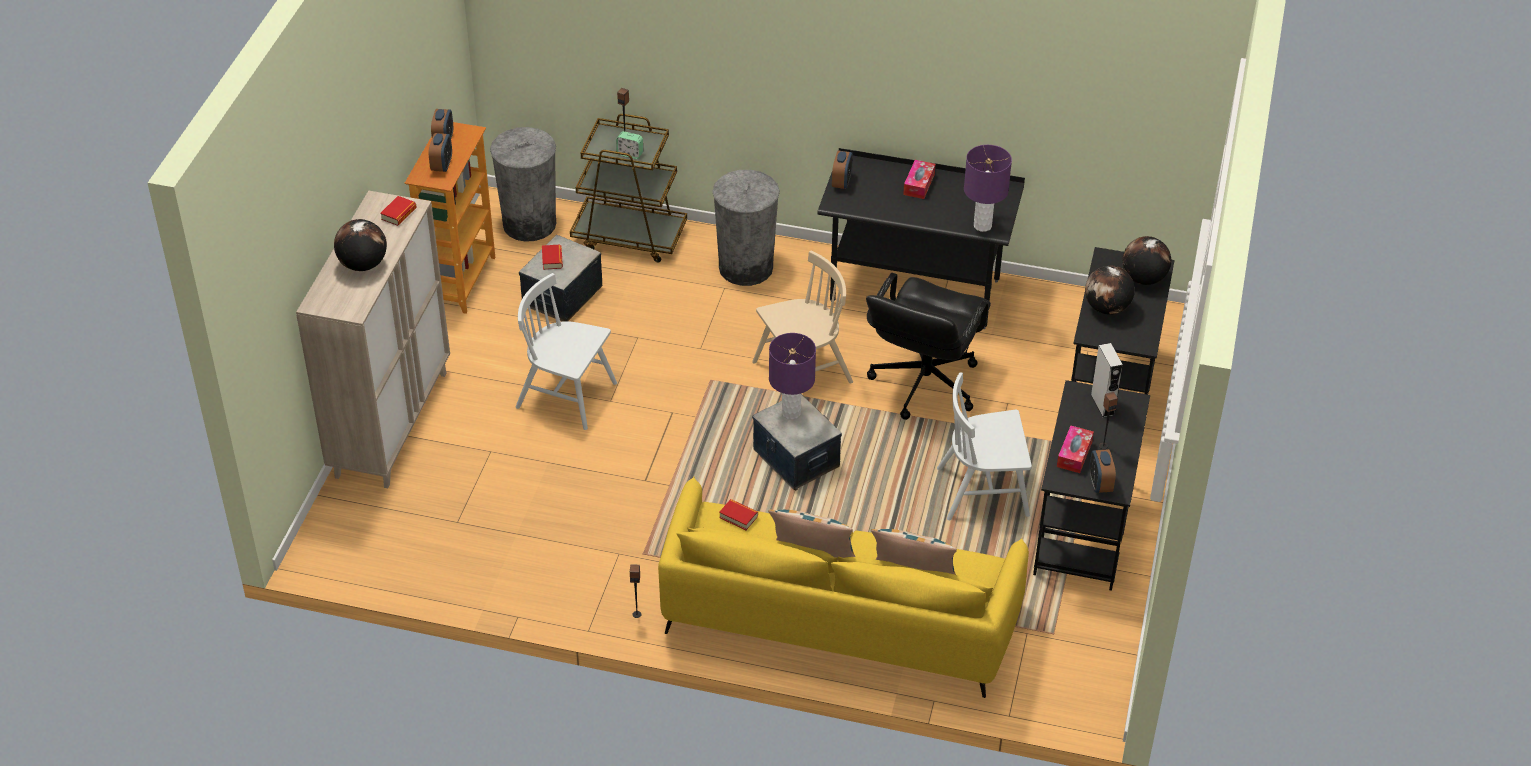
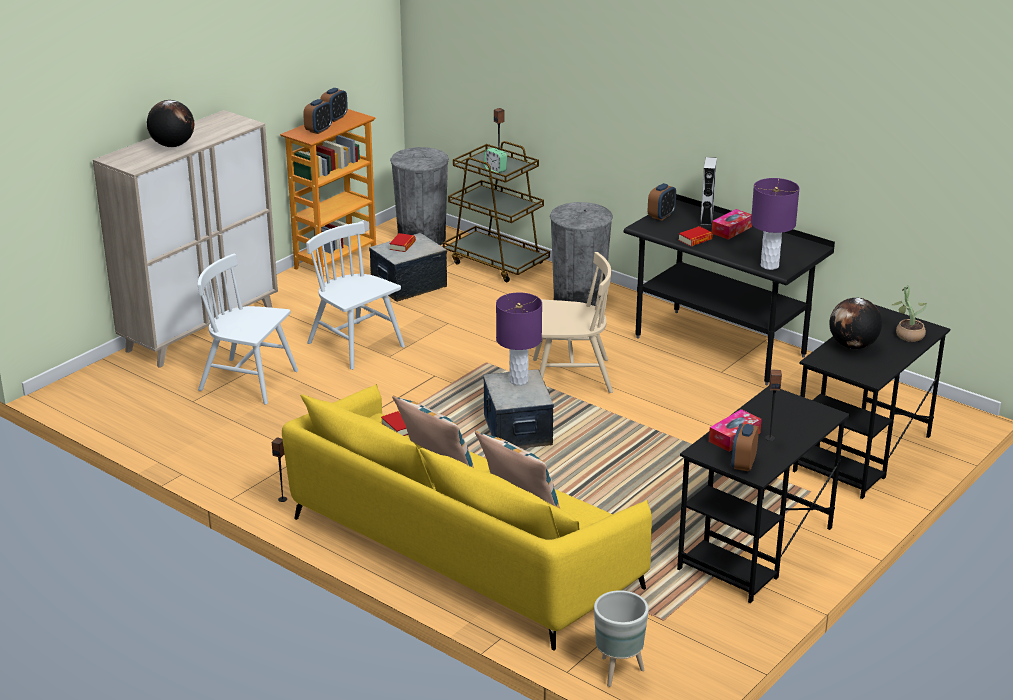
camera: 25 degrees right, 15 degrees down
book [380,196,417,226] -> book moved to [678,226,713,247]
black office chair [866,273,991,420] -> none
white chair [937,372,1032,520] -> white chair moved to [198,254,298,405]
grey speaker [1091,343,1123,417] -> grey speaker moved to [700,157,717,225]
globe [1122,236,1171,285] -> potted plant [892,285,927,342]
none -> grey planter [594,590,649,687]

